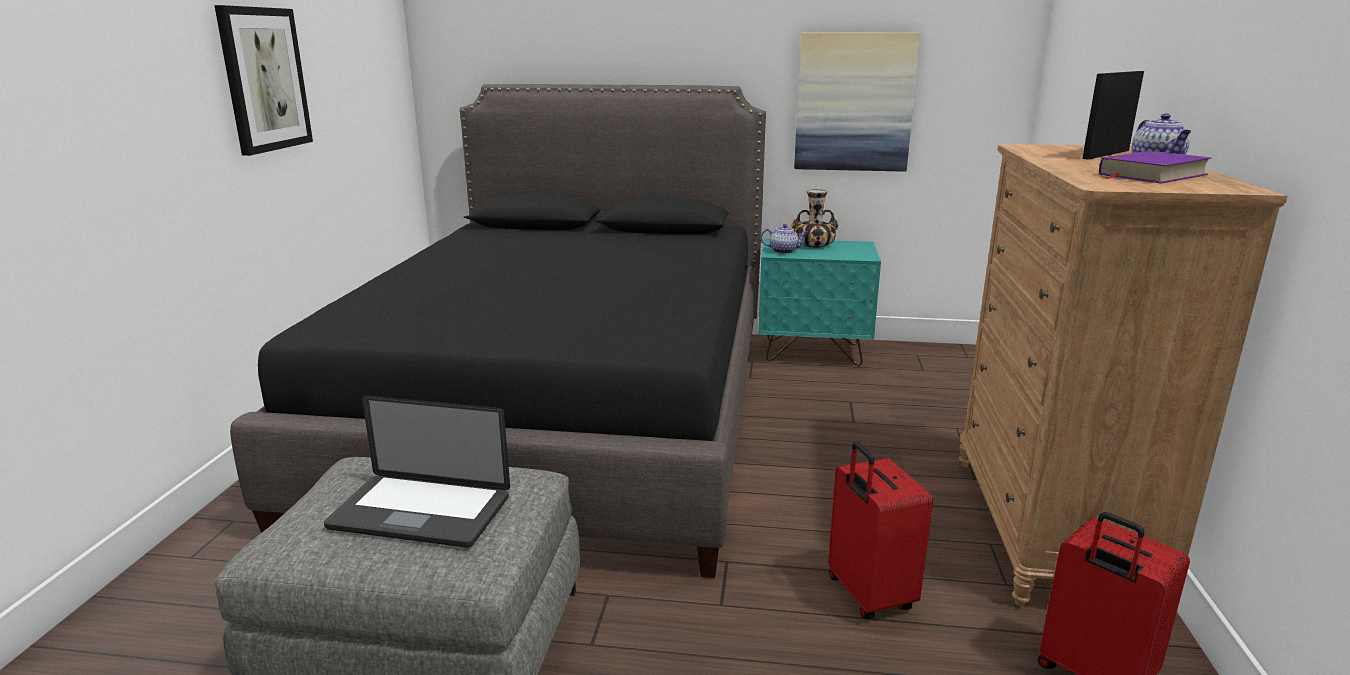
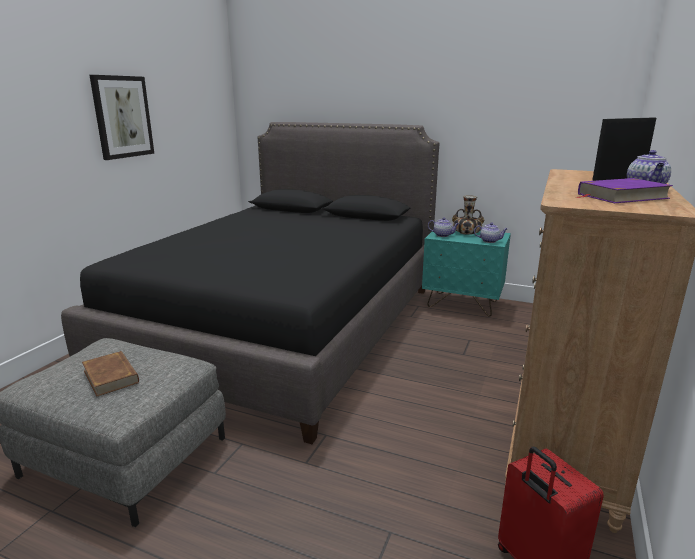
camera: 15 degrees right, 0 degrees up
laptop [324,396,510,548] -> brown book [82,351,139,396]
picture [794,32,920,172] -> none
red suitcase [828,441,933,619] -> none
none -> teapot [474,222,508,243]

